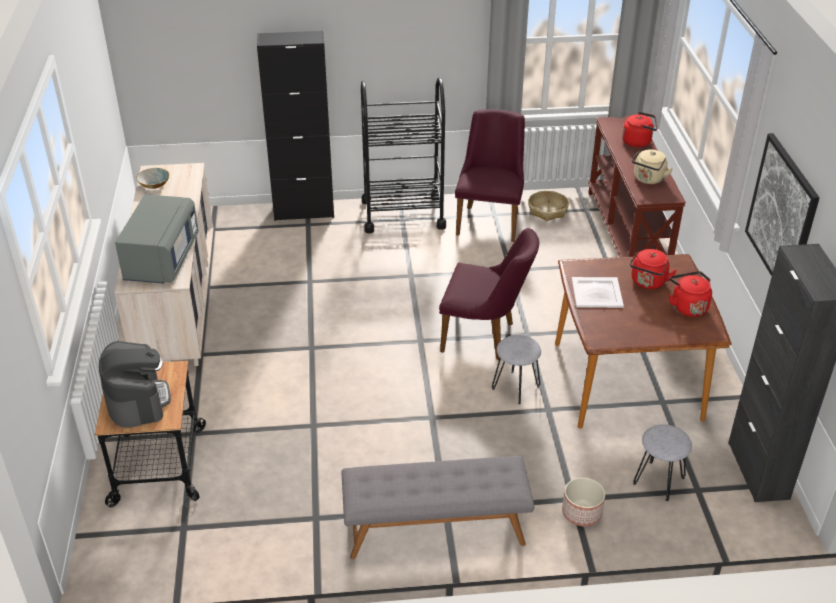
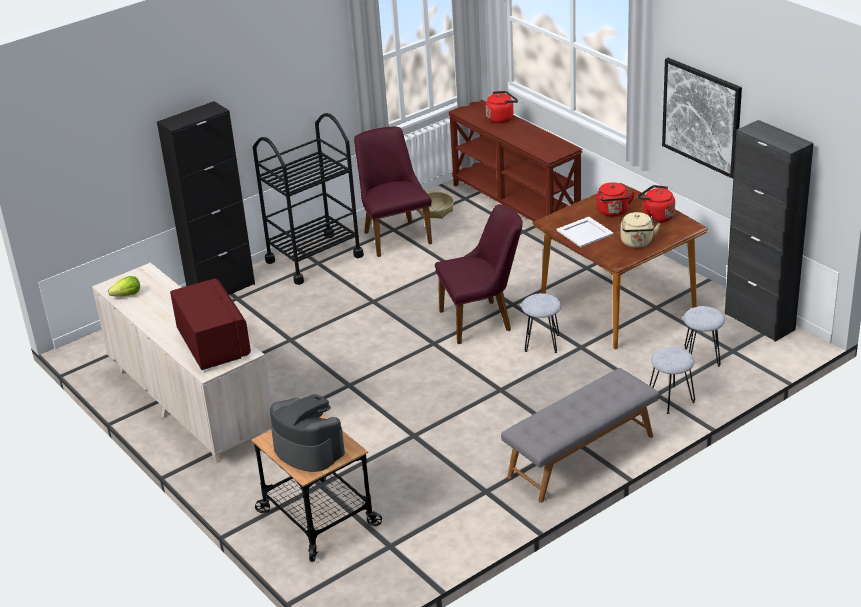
camera: 30 degrees left, 5 degrees down
grey microwave [115,194,199,283] -> red microwave [170,279,251,370]
bowl [136,168,169,189] -> lettuce [108,276,140,297]
planter [562,477,605,526] -> grey stool [649,347,695,414]
beige kettle [632,149,673,184] -> beige kettle moved to [620,212,661,248]

